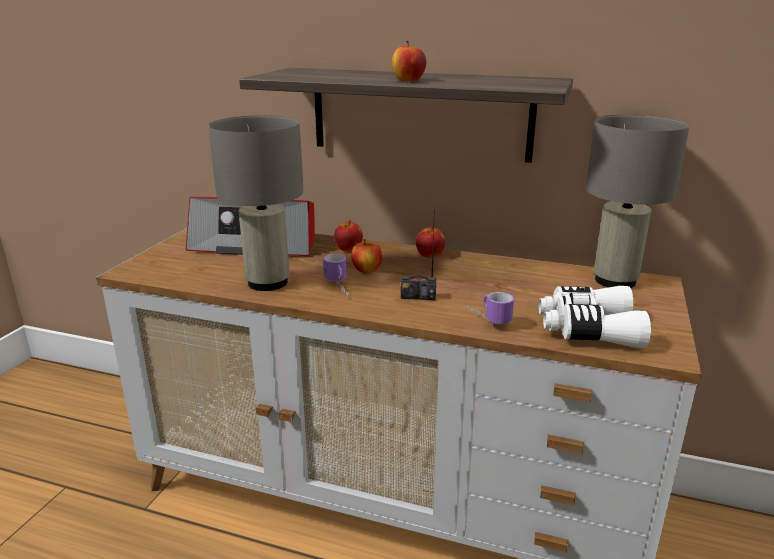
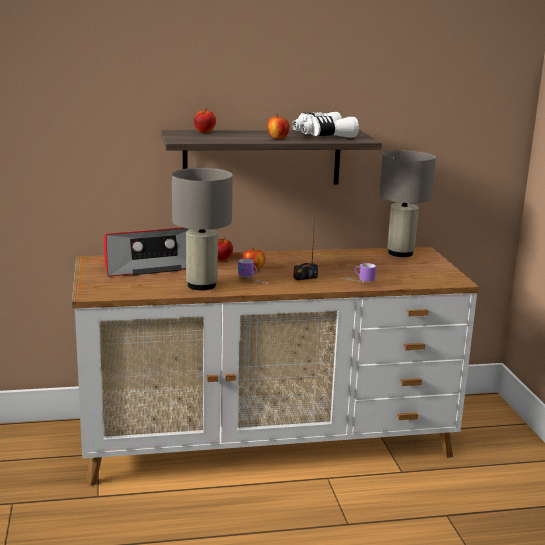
camera: 30 degrees left, 5 degrees down
apple [416,226,445,258] -> apple moved to [194,108,216,133]
white binoculars [538,286,651,348] -> white binoculars moved to [292,112,359,138]

